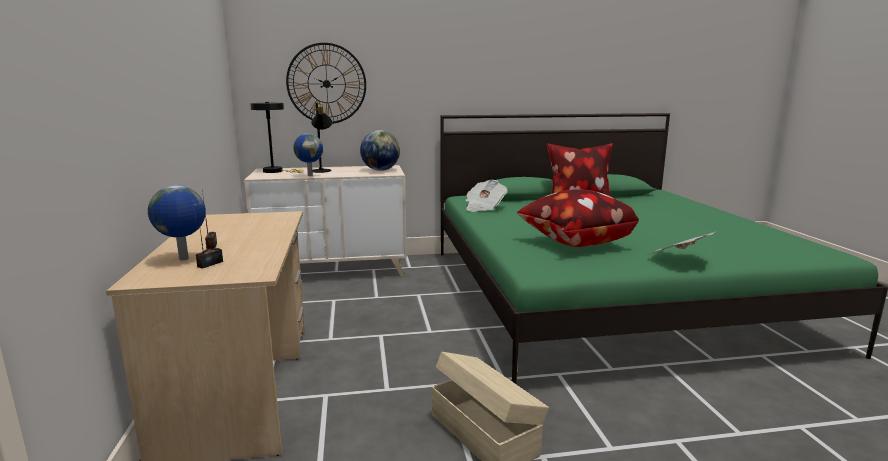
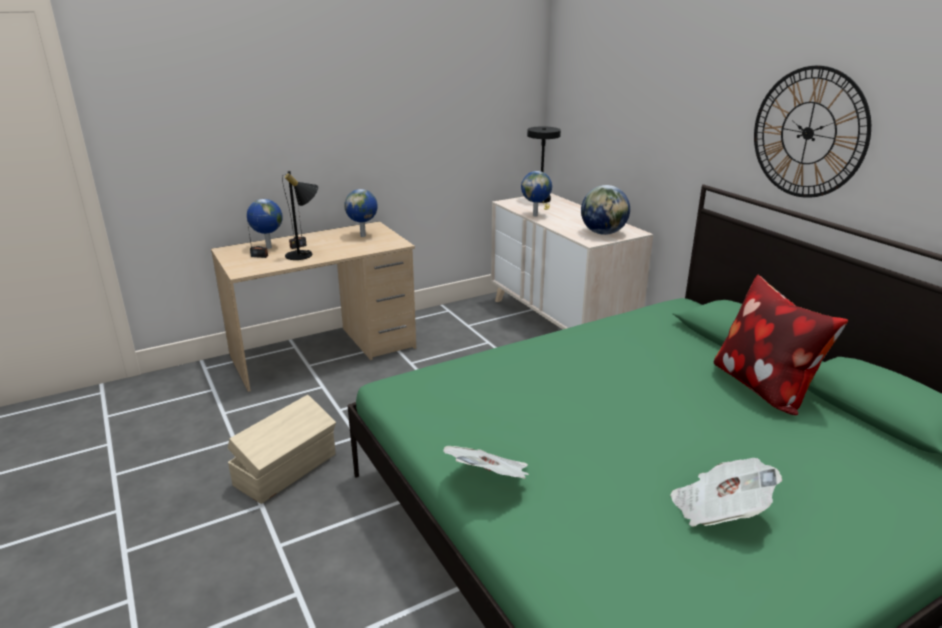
camera: 70 degrees right, 10 degrees up
wall clock [286,43,366,124] -> wall clock moved to [754,65,871,198]
black table lamp [311,103,332,173] -> black table lamp moved to [282,171,318,260]
newspaper [465,180,507,212] -> newspaper moved to [670,458,782,527]
pillow [517,189,639,247] -> none
none -> globe [344,189,378,237]

